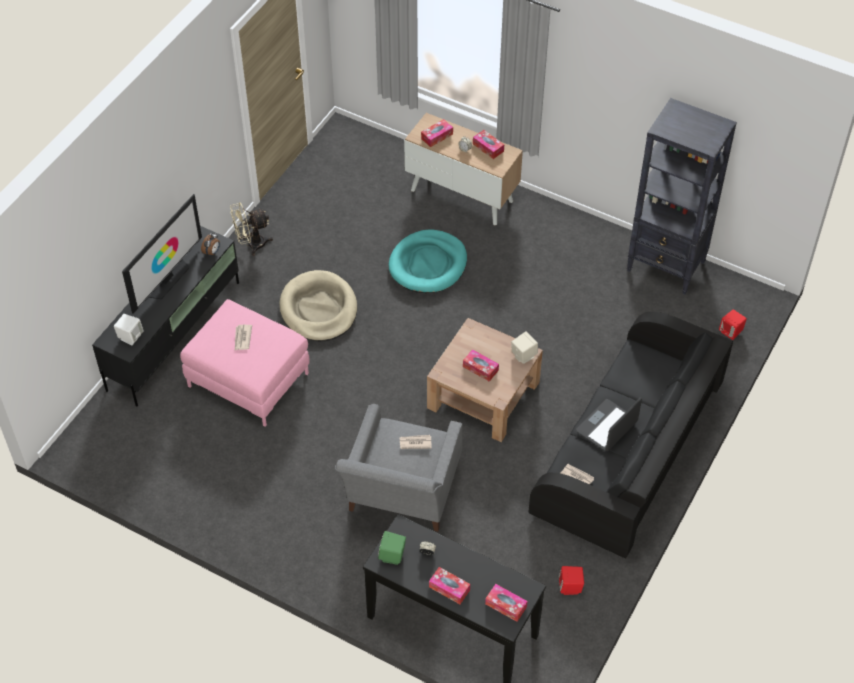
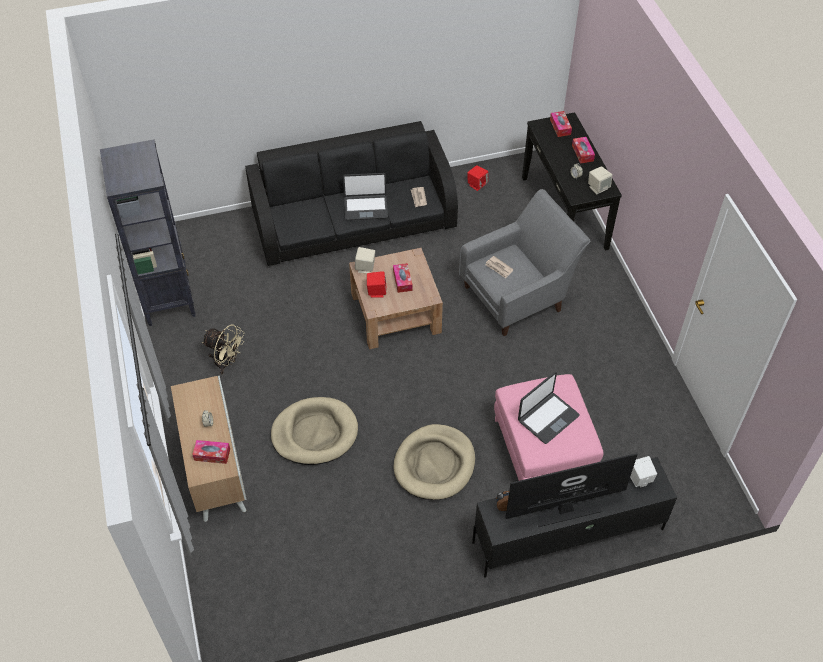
camera: 135 degrees left, 0 degrees up
beige fan [230,203,273,256] -> beige fan moved to [202,324,244,374]
newspaper [235,325,252,350] -> laptop [518,372,579,444]
green speaker [378,531,406,565] -> beige speaker [588,166,612,194]
turquoise dog bed [389,229,467,293] -> beige dog bed [271,397,358,465]
tissue box [473,130,504,159] -> none
red speaker [719,310,747,340] -> red speaker moved to [367,271,387,297]

